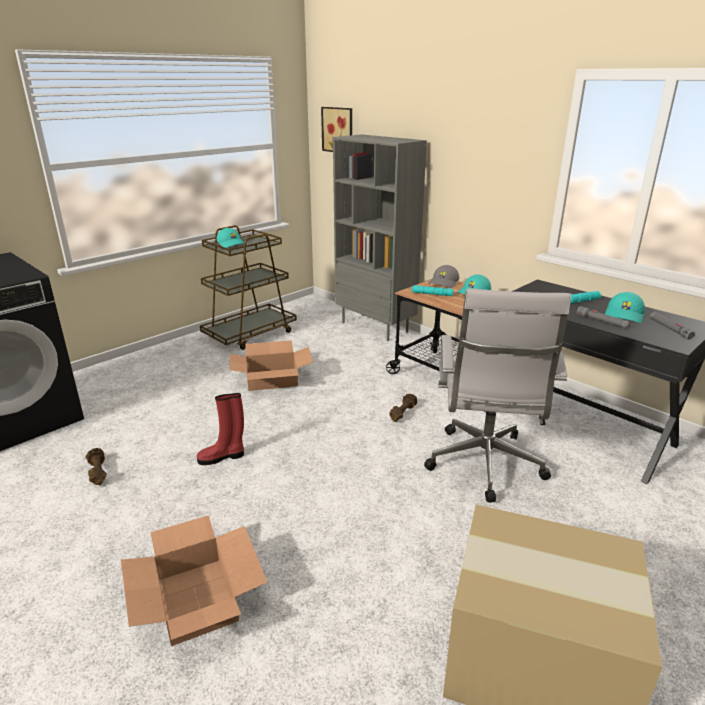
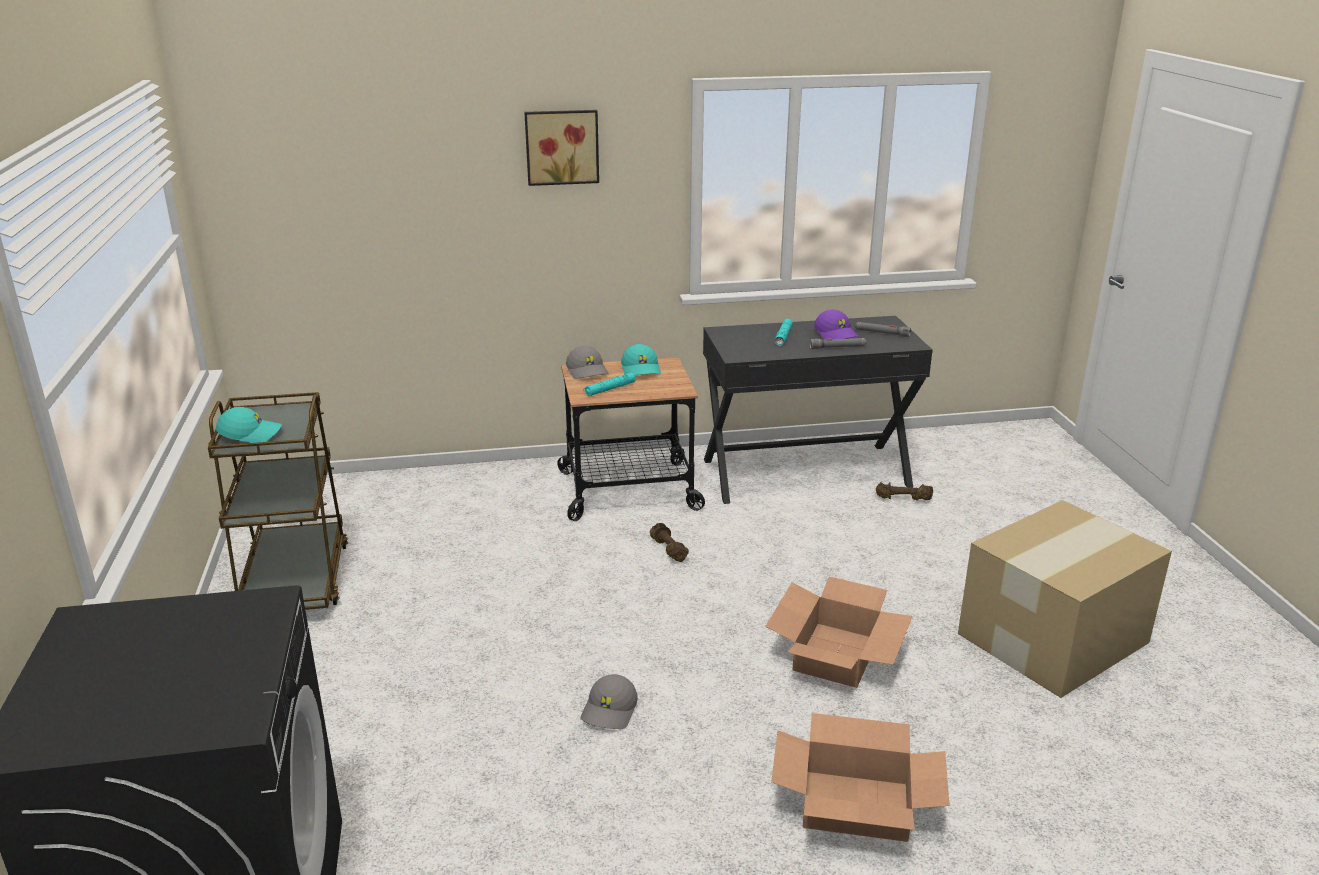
camera: 55 degrees left, 0 degrees up
brown dumbbell [85,448,107,485] -> brown dumbbell moved to [876,482,933,501]
red boot [197,393,244,465] -> grey cap [581,674,638,729]
cardboard box [230,340,313,391] -> cardboard box moved to [765,576,913,688]
picture [321,107,352,152] -> picture moved to [524,110,599,186]
grey bookcase [333,134,427,341] -> none
white office chair [424,288,571,503] -> none
turquoise cap [605,292,645,323] -> purple cap [814,309,859,340]

